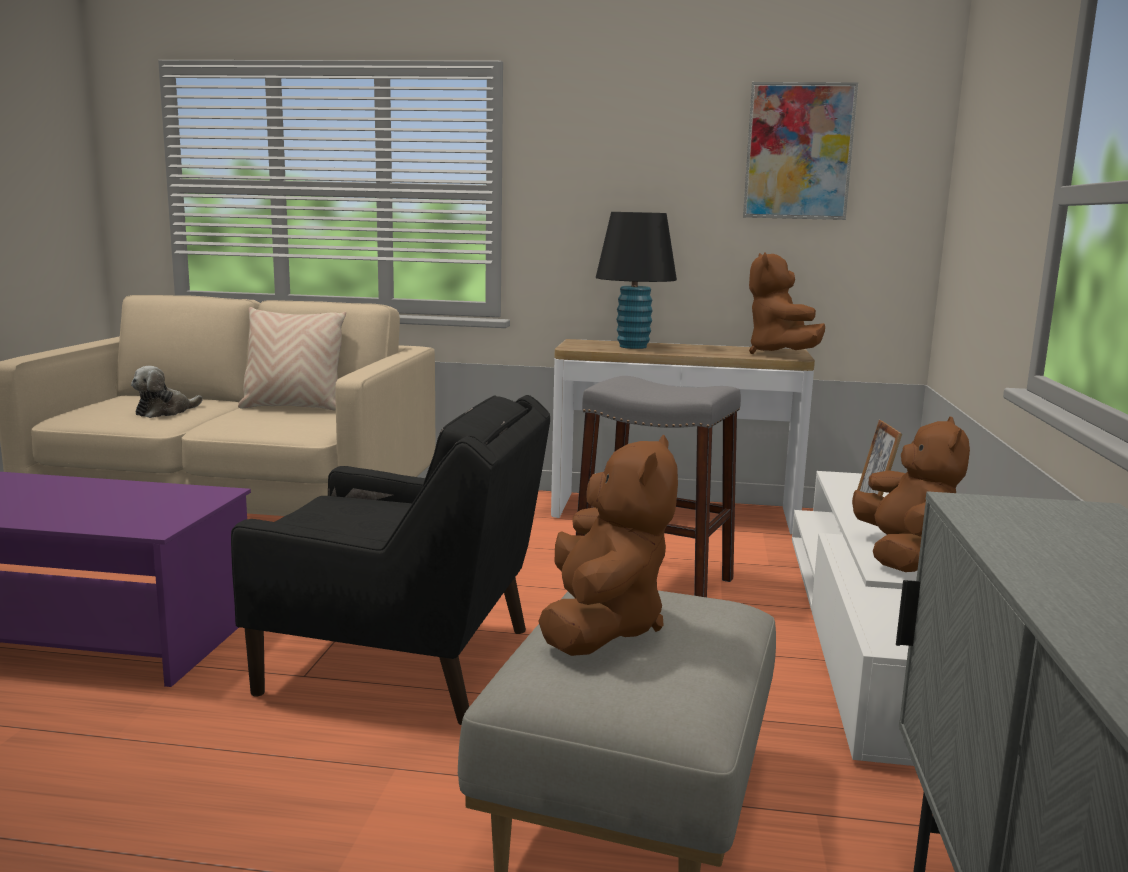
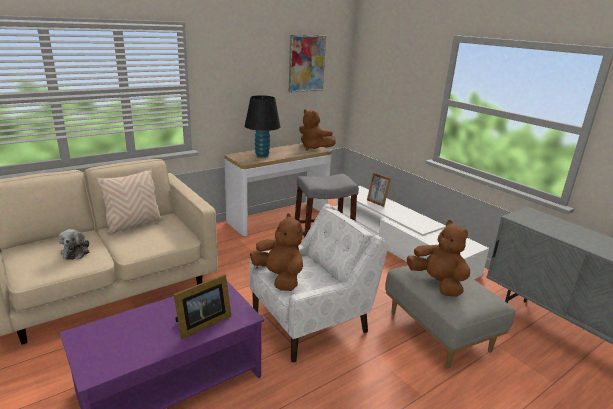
camera: 45 degrees left, 10 degrees up
black armchair [231,395,550,725] -> white armchair [249,204,388,362]
brown plush toy [852,417,970,572] -> brown plush toy moved to [250,214,303,291]
none -> picture frame [174,274,231,339]

